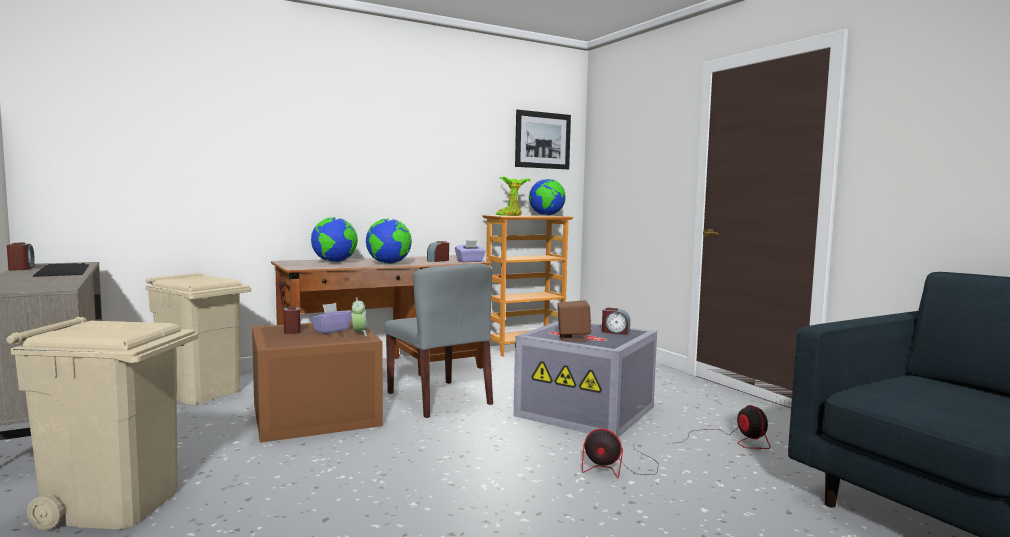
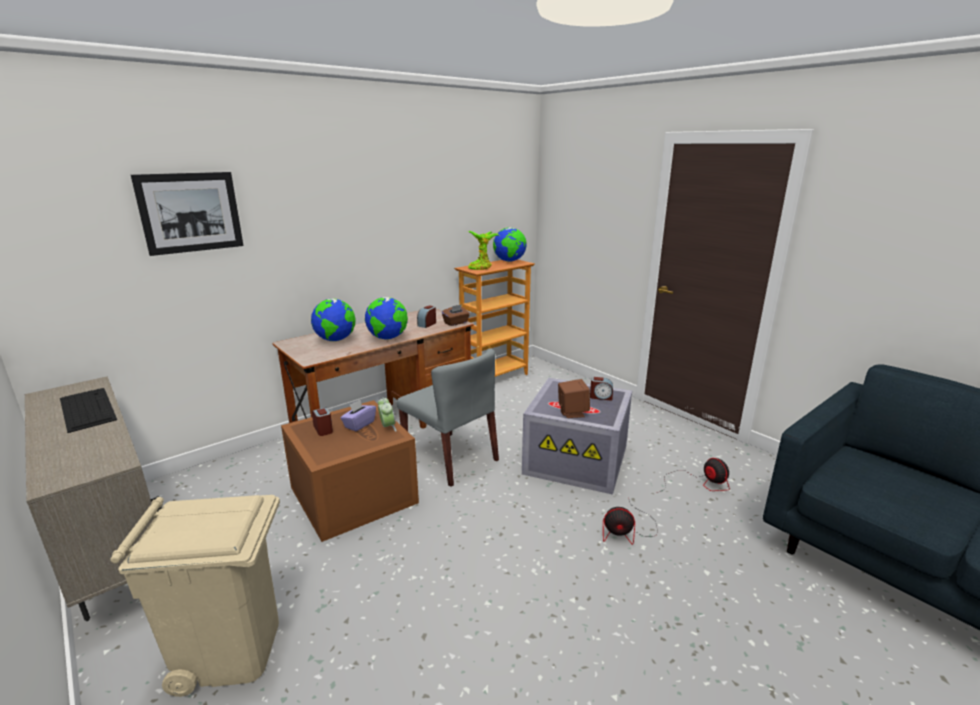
camera: 10 degrees left, 15 degrees up
alarm clock [7,243,35,270] -> none
beige trash can [146,273,251,404] -> none
purple tissue box [455,240,486,262] -> brown tissue box [442,304,470,326]
picture [515,110,571,169] -> picture moved to [131,172,244,256]

